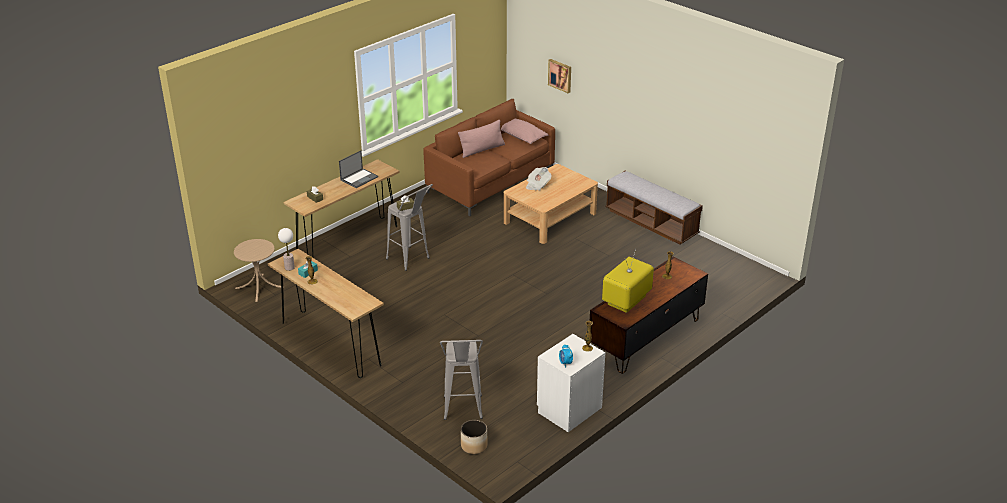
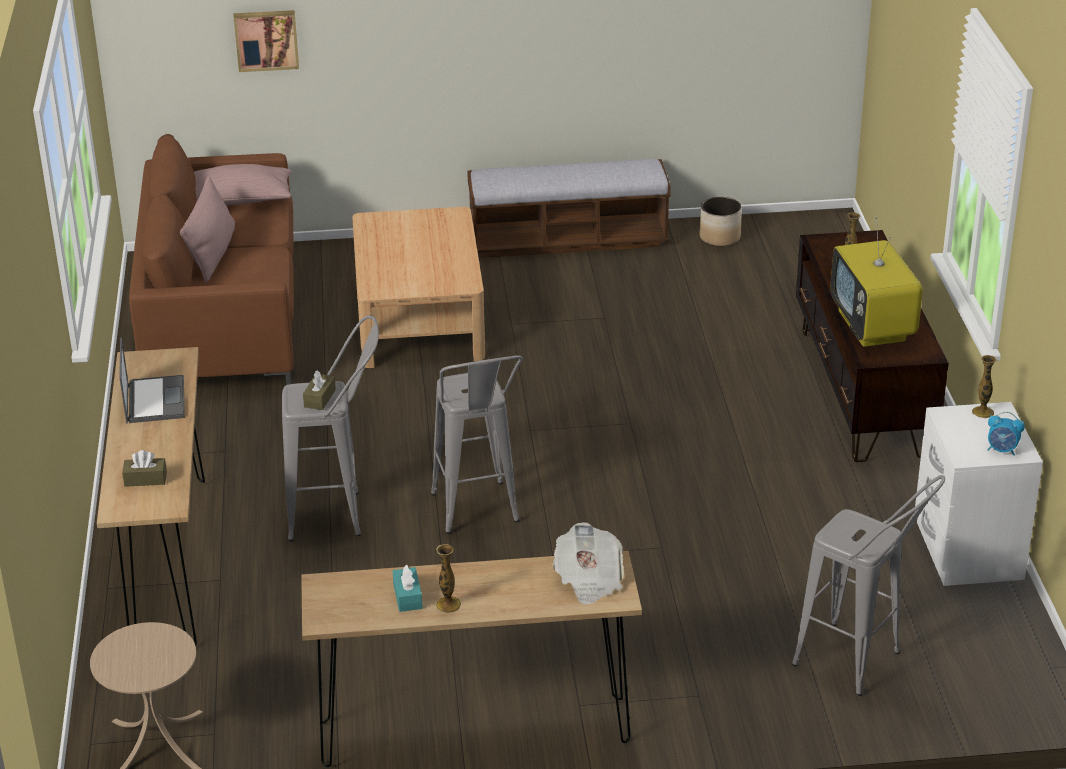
camera: 50 degrees left, 0 degrees up
table lamp [278,228,295,271] -> none
planter [461,420,488,454] -> planter moved to [700,197,742,246]
newspaper [526,167,551,191] -> newspaper moved to [553,522,624,605]
none -> grey stool [431,355,523,534]

